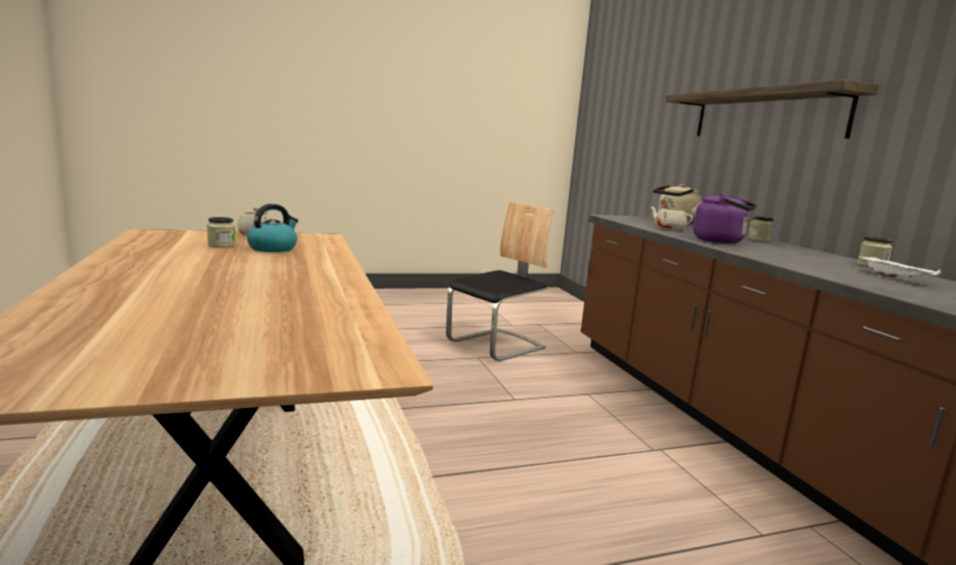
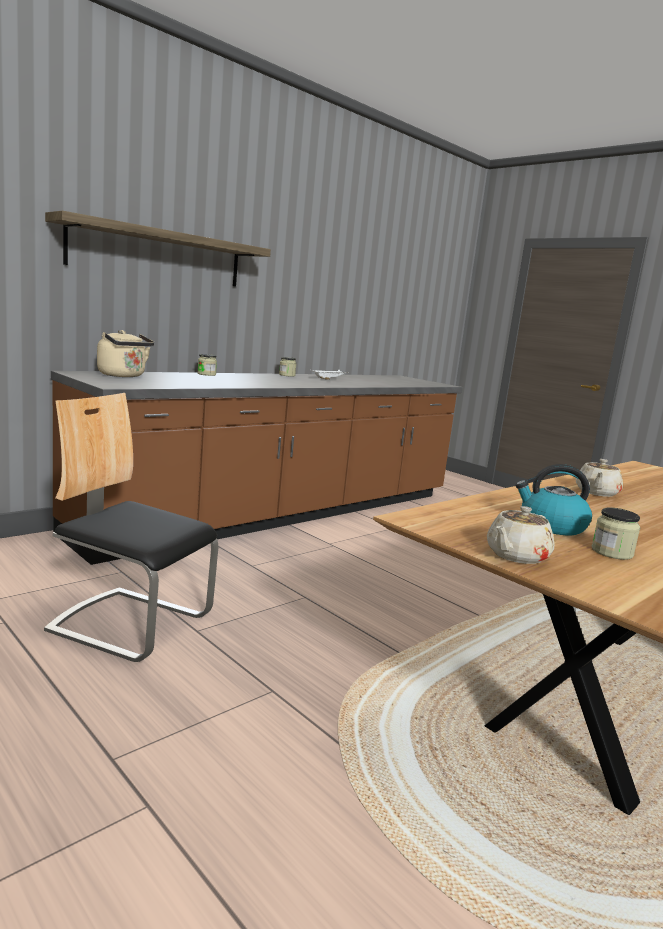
camera: 115 degrees left, 0 degrees up
beige teapot [650,205,693,230] -> beige teapot moved to [576,459,623,497]
purple kettle [693,193,757,244] -> none

